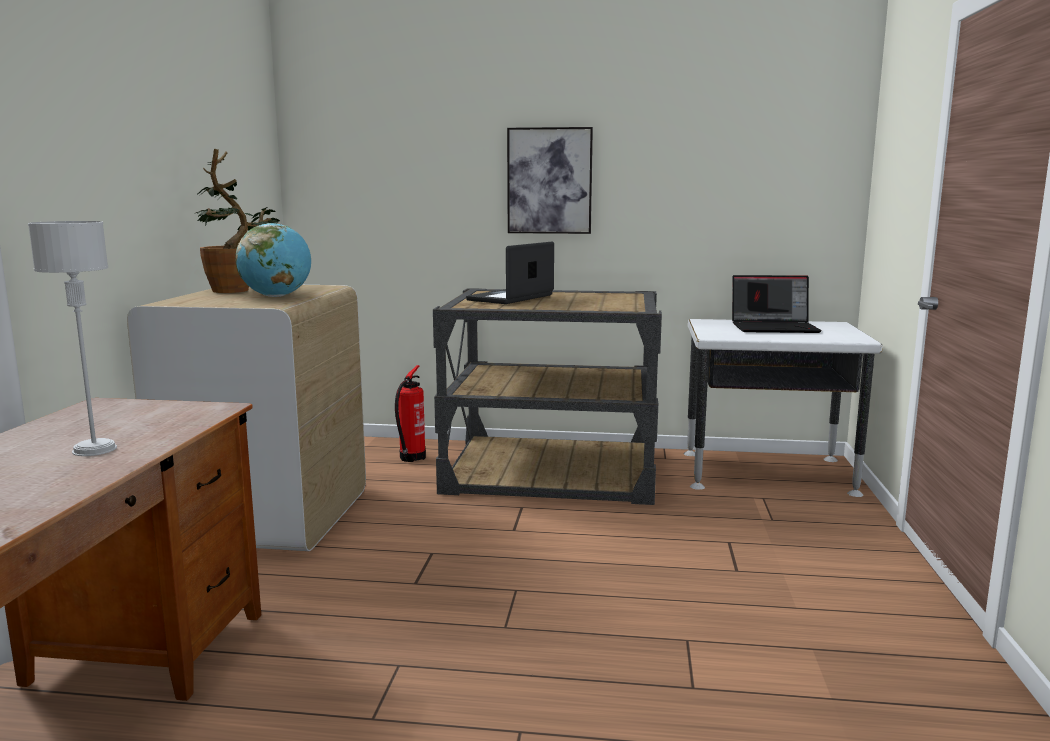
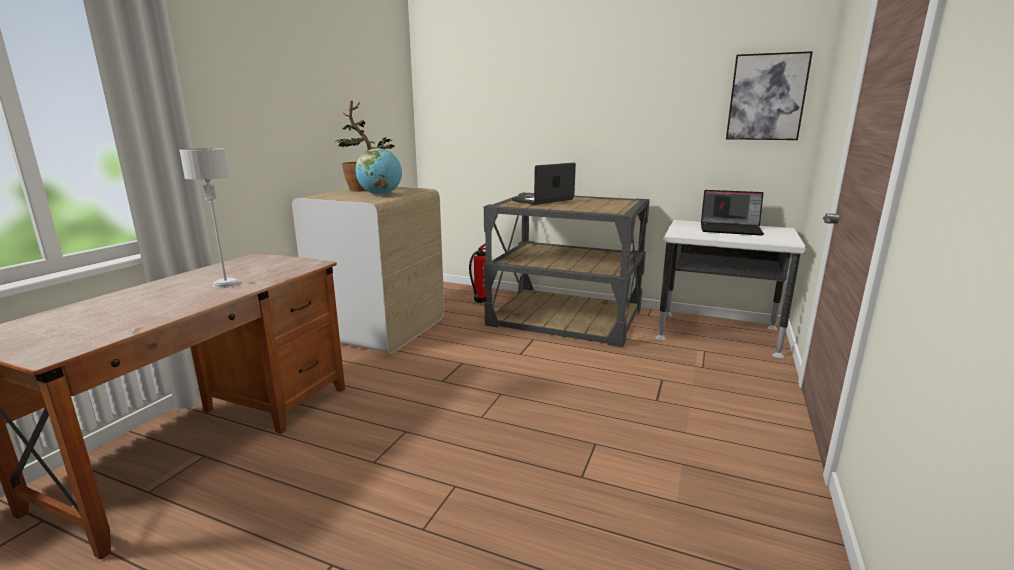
camera: 15 degrees right, 5 degrees up
picture [507,127,593,234] -> picture moved to [726,51,813,140]

